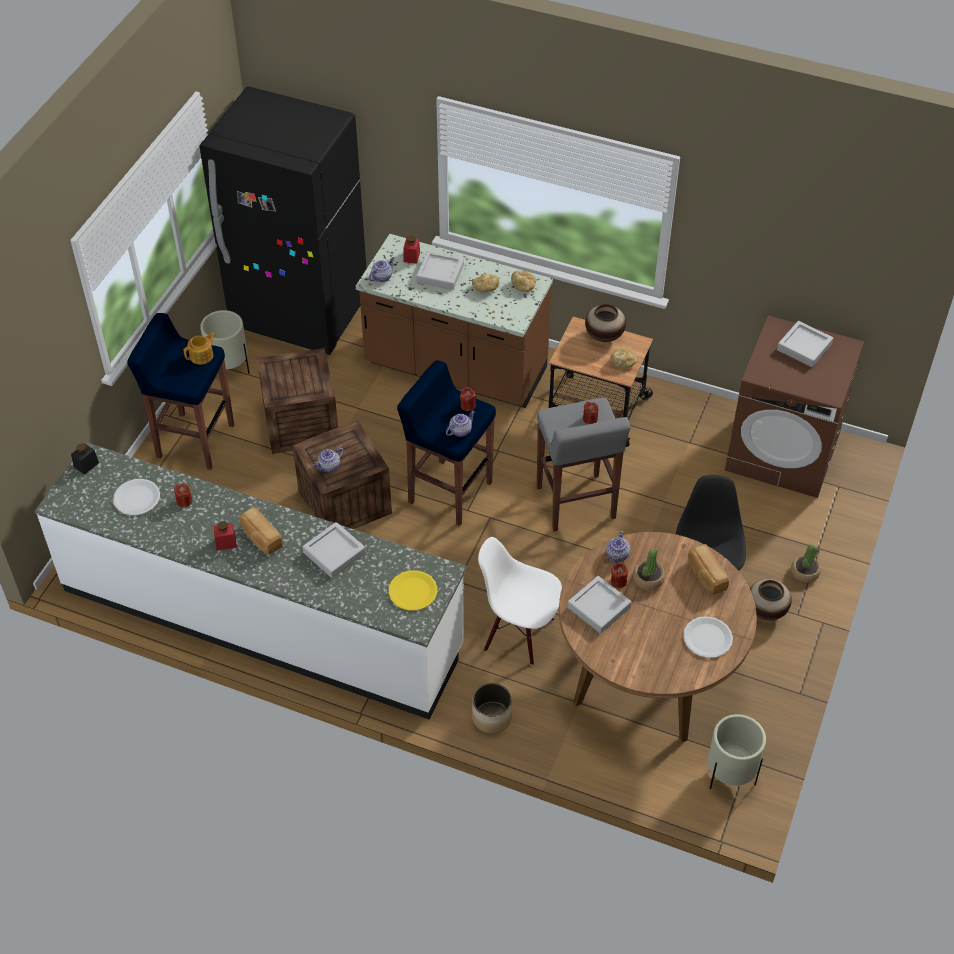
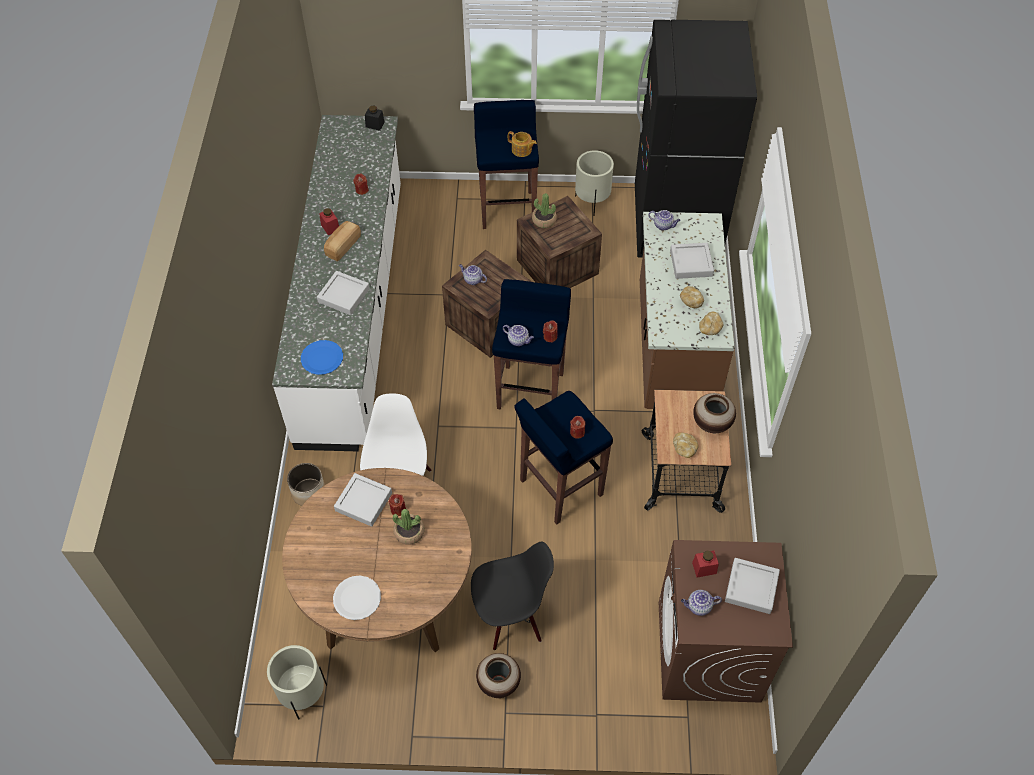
camera: 70 degrees right, 5 degrees up
white plate [113,479,160,515] -> none
yellow plate [389,570,437,610] -> blue plate [301,340,343,375]
red jar [403,236,420,264] -> red jar moved to [692,551,719,578]
grey stool [537,398,630,532] -> blue stool [514,391,613,525]
teapot [606,531,630,563] -> teapot moved to [681,590,722,616]
bread [688,544,729,595] -> none
potted plant [791,544,821,583] -> potted plant moved to [532,193,557,228]

